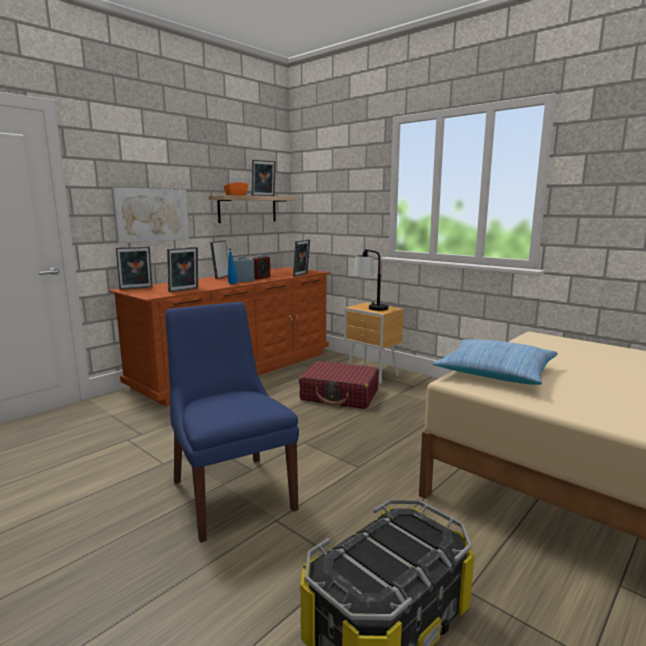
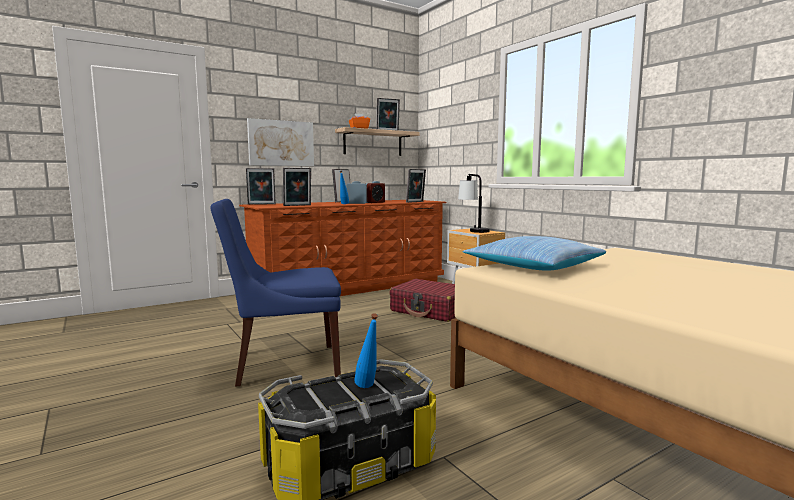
camera: 15 degrees right, 5 degrees down
blue chair [165,302,299,543] -> blue chair turned 90 degrees counterclockwise [211,199,341,387]
none -> blue bottle [354,313,378,388]

